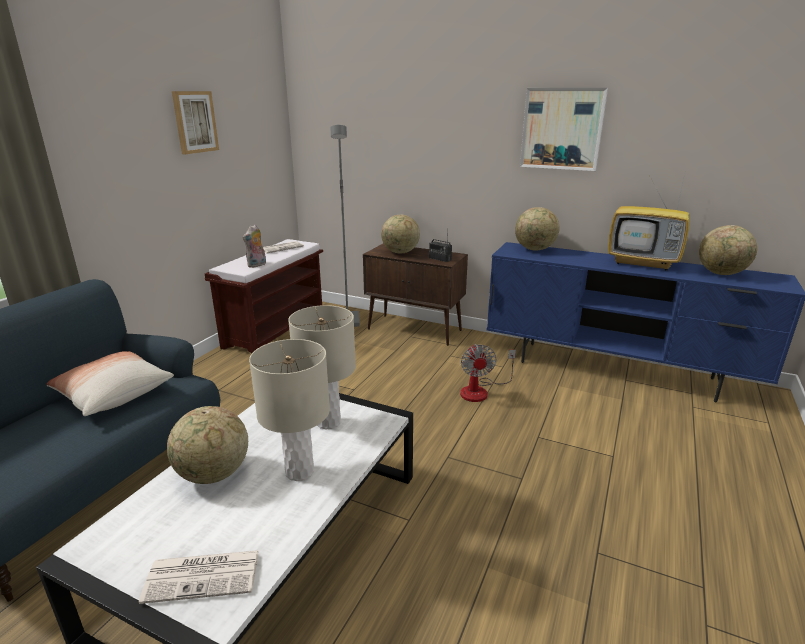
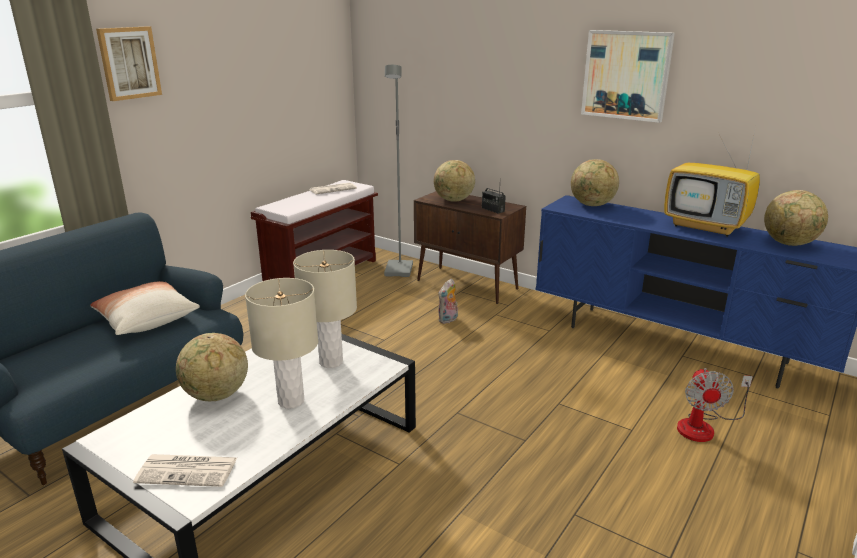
camera: 10 degrees right, 0 degrees up
picture [172,91,219,154] -> picture moved to [96,26,162,101]
plush toy [243,224,266,268] -> plush toy moved to [438,279,458,324]
fan [460,344,516,402] -> fan moved to [677,368,753,442]

